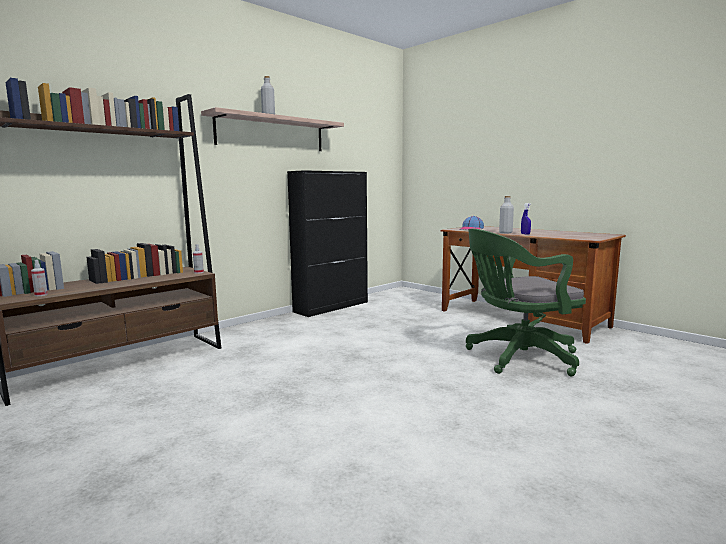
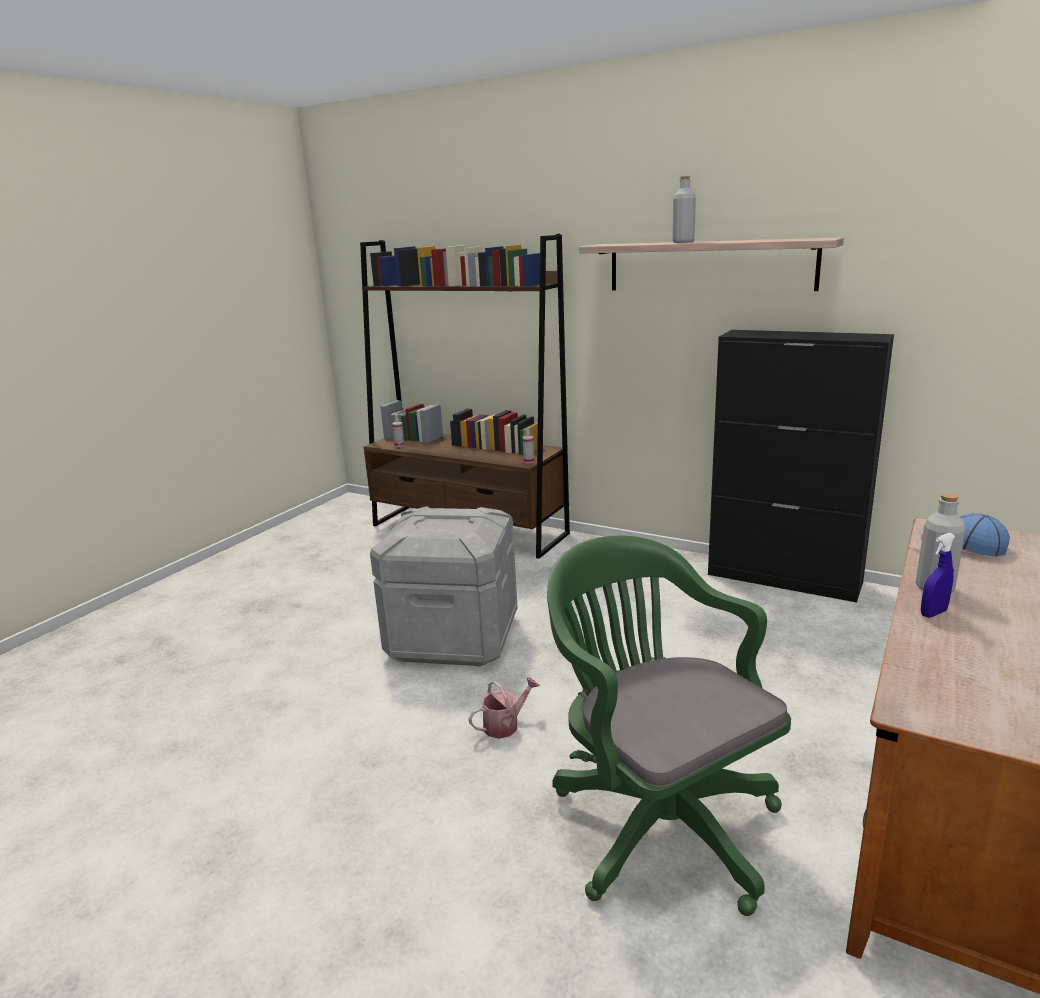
camera: 75 degrees right, 10 degrees up
none -> grey storage box [370,506,518,667]
none -> watering can [469,677,540,739]

